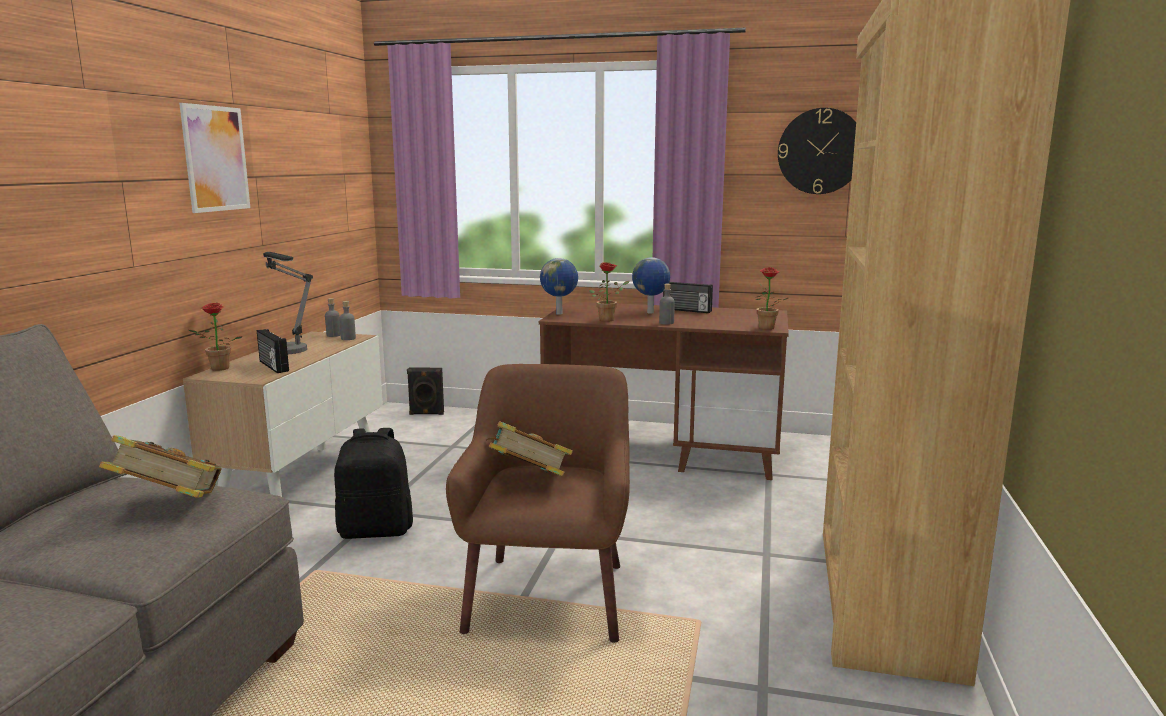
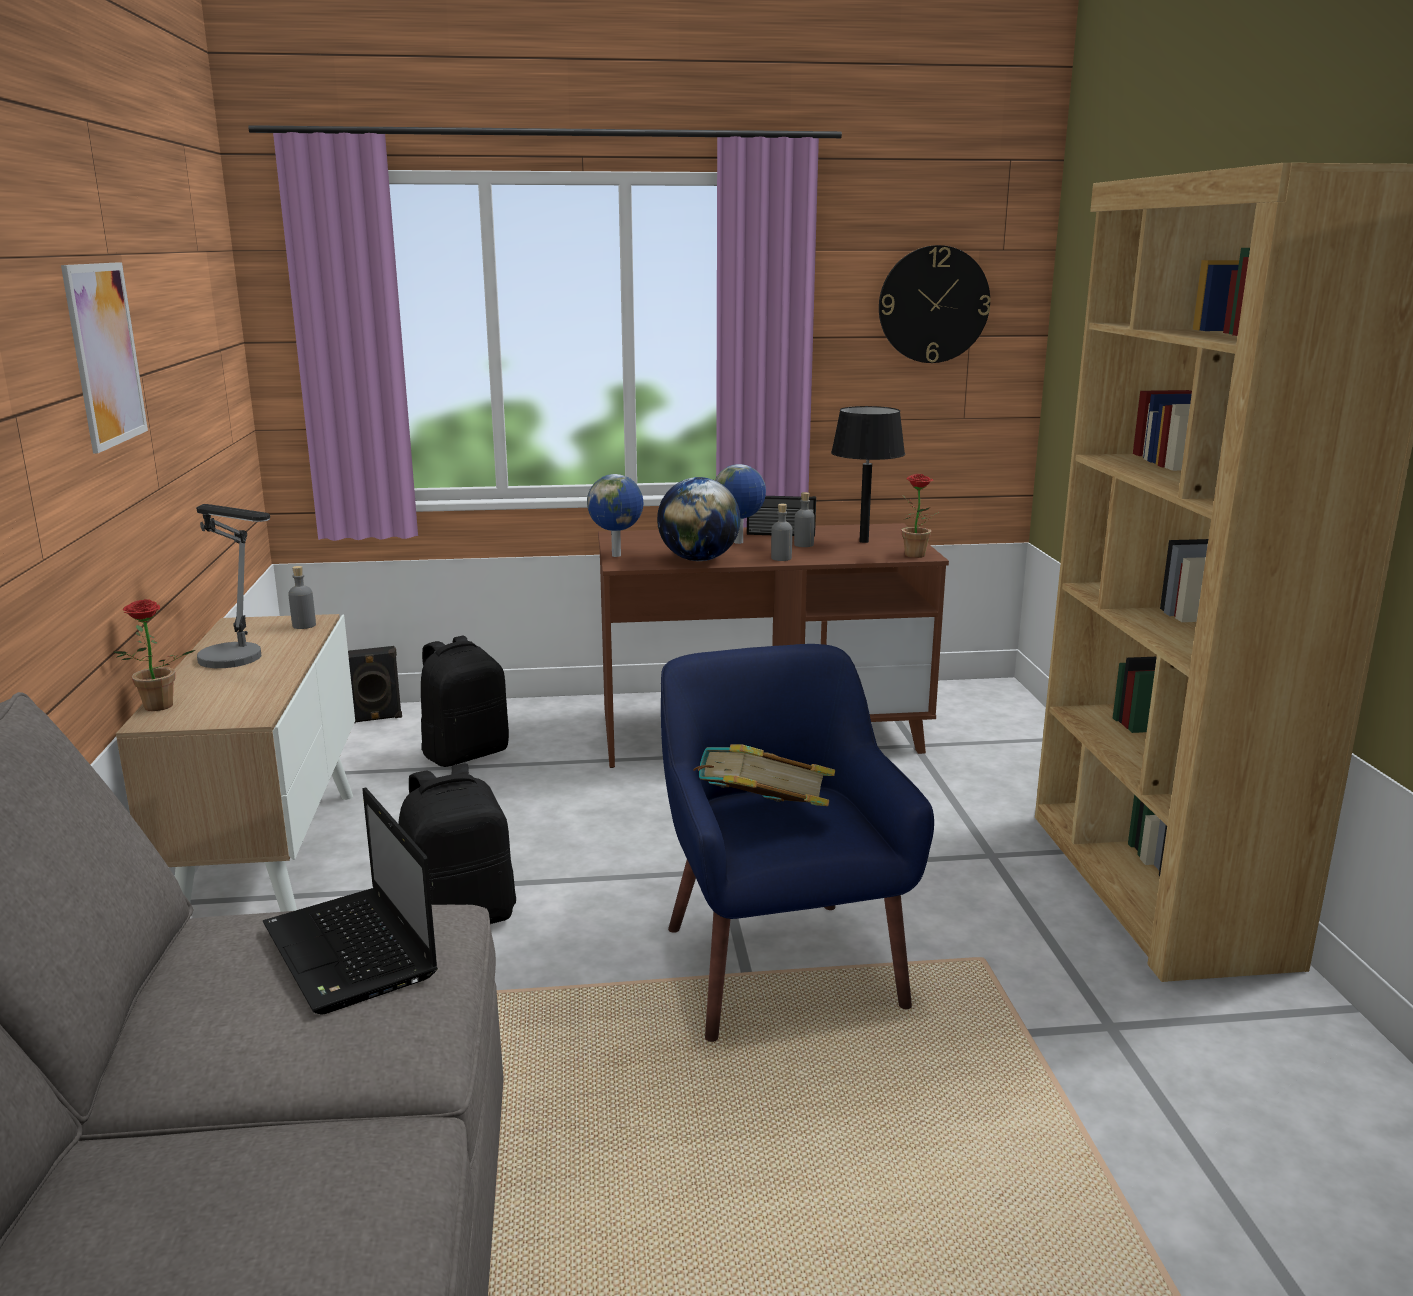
camera: 20 degrees left, 5 degrees up
book [99,435,222,498] -> laptop [263,787,438,1015]
radio [257,329,289,373] -> none
grey bottle [325,298,341,337] -> grey bottle moved to [794,492,815,547]
brown armchair [446,364,630,643] -> blue armchair [661,644,934,1042]
potted plant [589,262,630,322] -> globe [657,477,741,561]
none -> black backpack [421,636,509,767]
none -> black table lamp [831,406,905,543]

